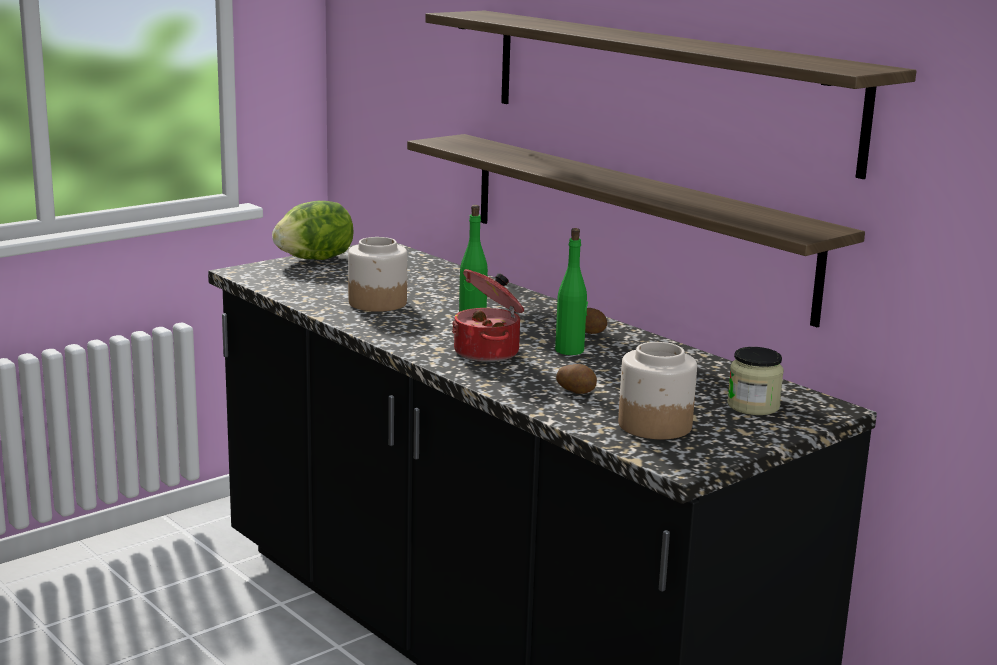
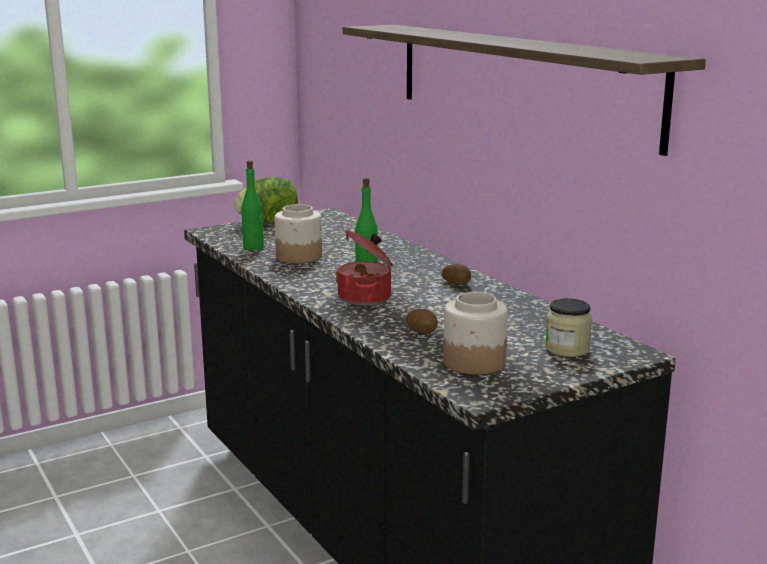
camera: 10 degrees right, 0 degrees up
shelf [407,134,865,327] -> none
green bottle [555,228,588,355] -> green bottle moved to [241,161,264,250]

